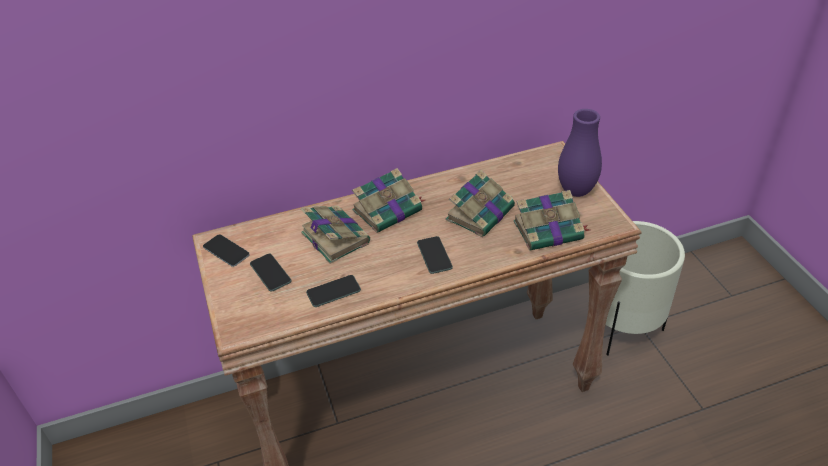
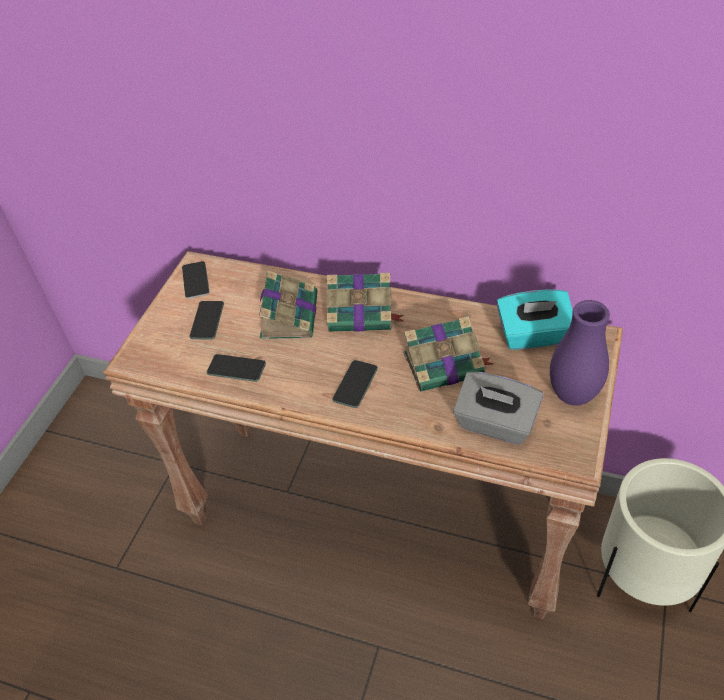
camera: 40 degrees right, 5 degrees up
book [513,190,590,251] -> grey tissue box [453,372,543,445]
none -> turquoise tissue box [496,289,573,350]

